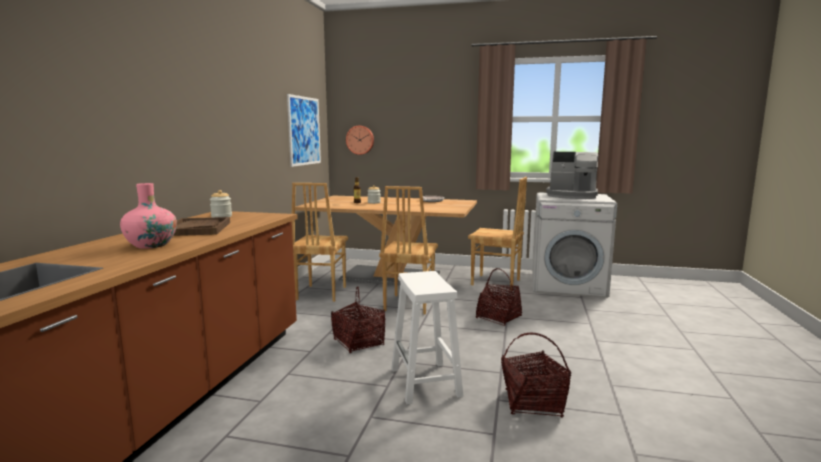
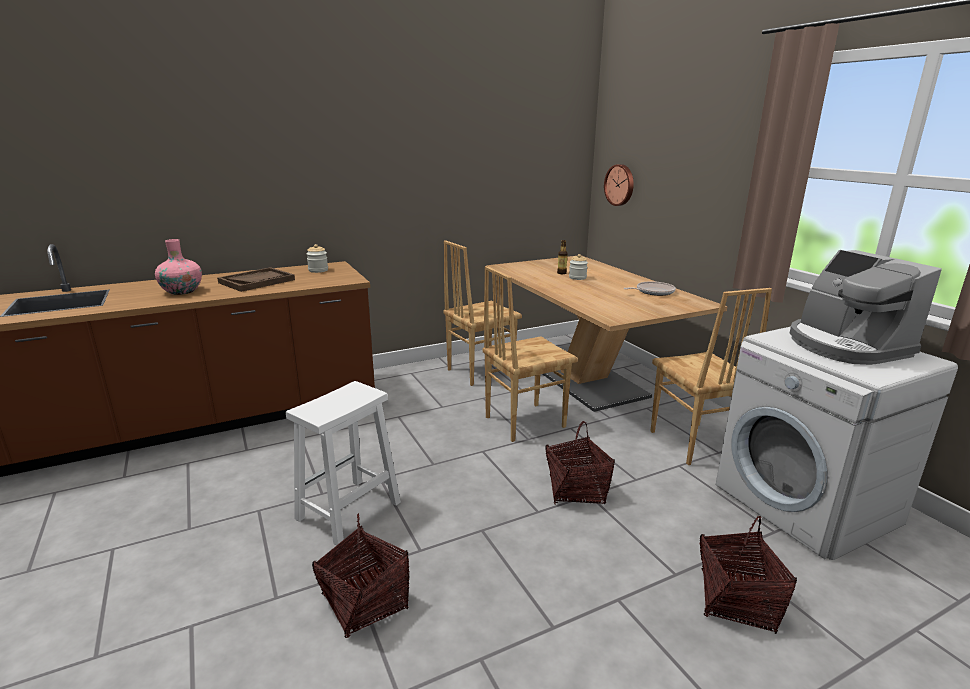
camera: 50 degrees right, 10 degrees up
picture [287,94,321,167] -> none
basket [331,287,385,353] -> basket moved to [700,516,797,634]

